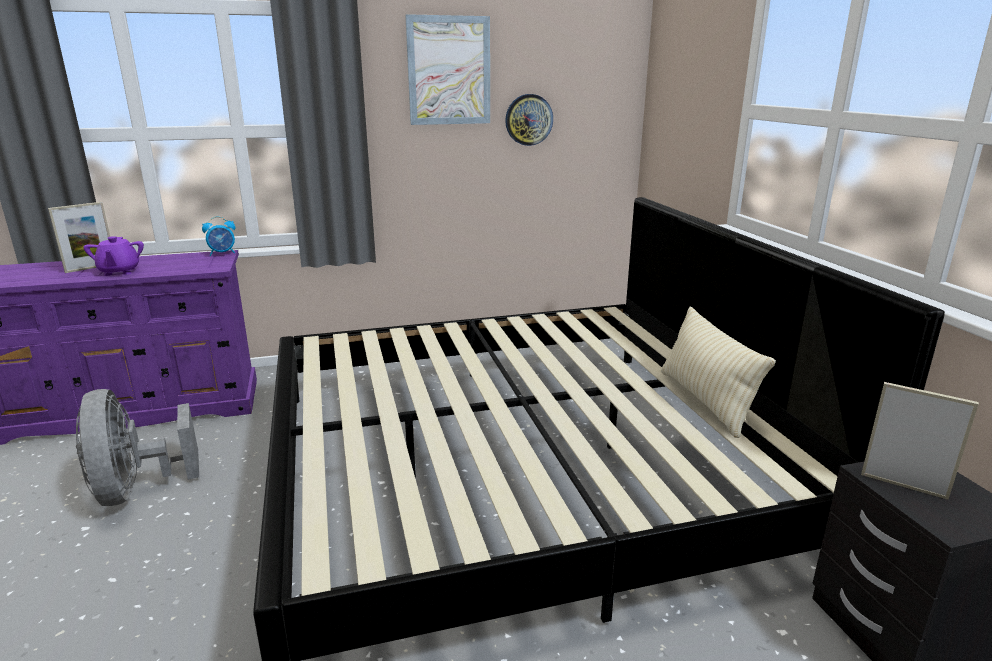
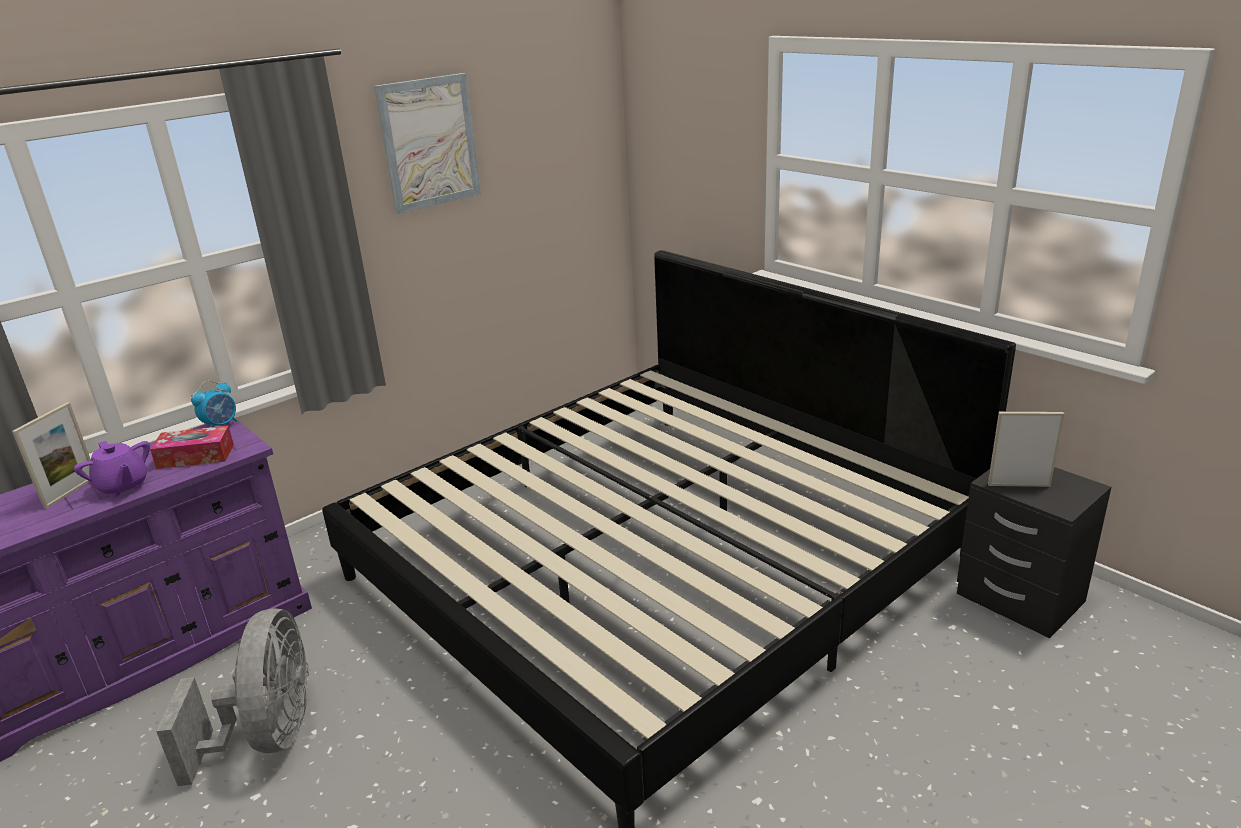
camera: 25 degrees left, 5 degrees up
grey fan [76,389,199,506] -> grey fan turned 135 degrees counterclockwise [156,609,309,786]
wall clock [505,94,553,146] -> none
beige pillow [661,306,776,438] -> none
none -> tissue box [150,426,234,469]

